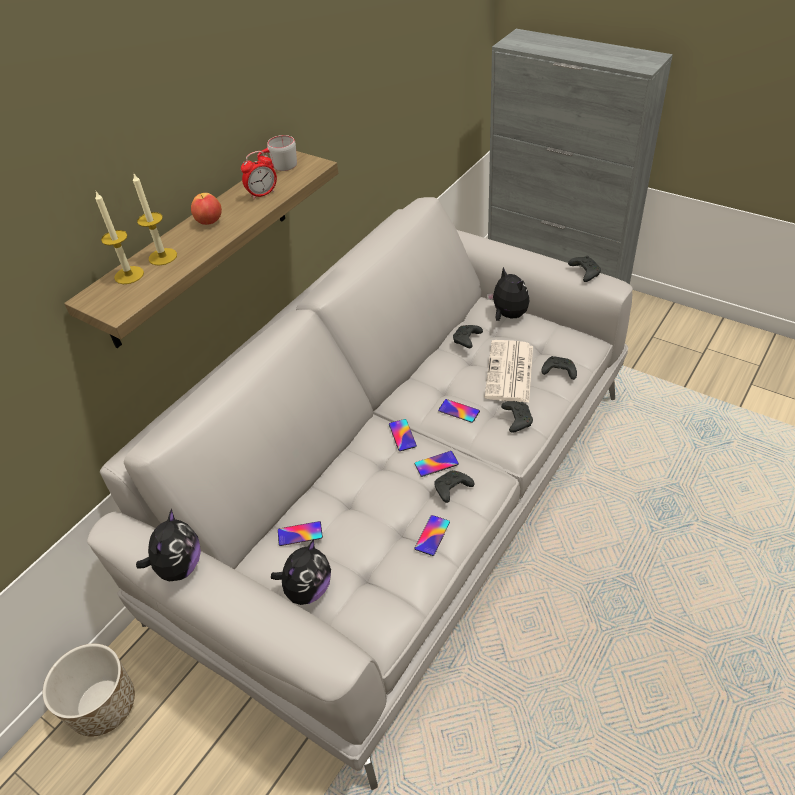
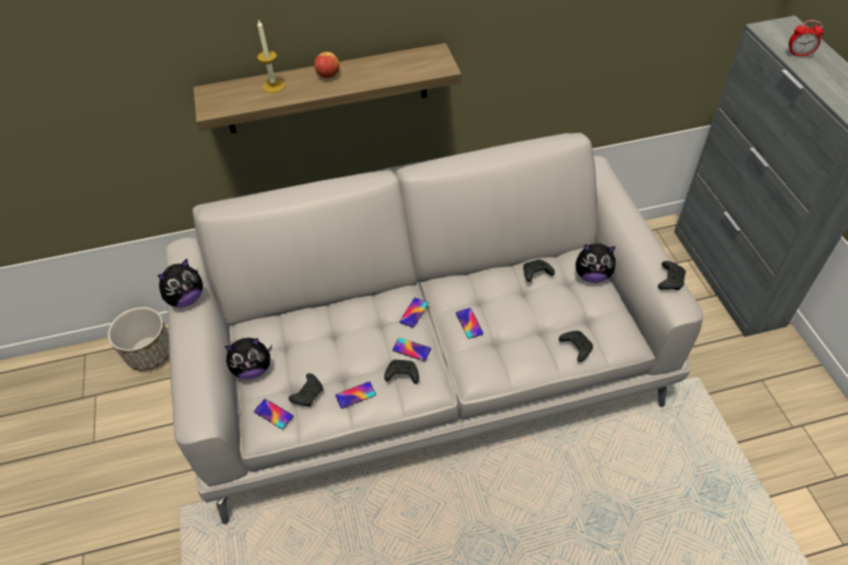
camera: 40 degrees right, 5 degrees up
candle [95,192,144,284] -> none
alarm clock [241,151,277,199] -> alarm clock moved to [789,20,824,57]
grey mug [257,135,297,171] -> none
phone [278,521,323,546] -> phone moved to [254,399,293,429]
newspaper [484,340,533,403] -> none
plush toy [487,267,530,321] -> plush toy turned 90 degrees clockwise [575,243,616,283]
black game controller [501,401,533,433] -> black game controller moved to [289,373,323,407]

